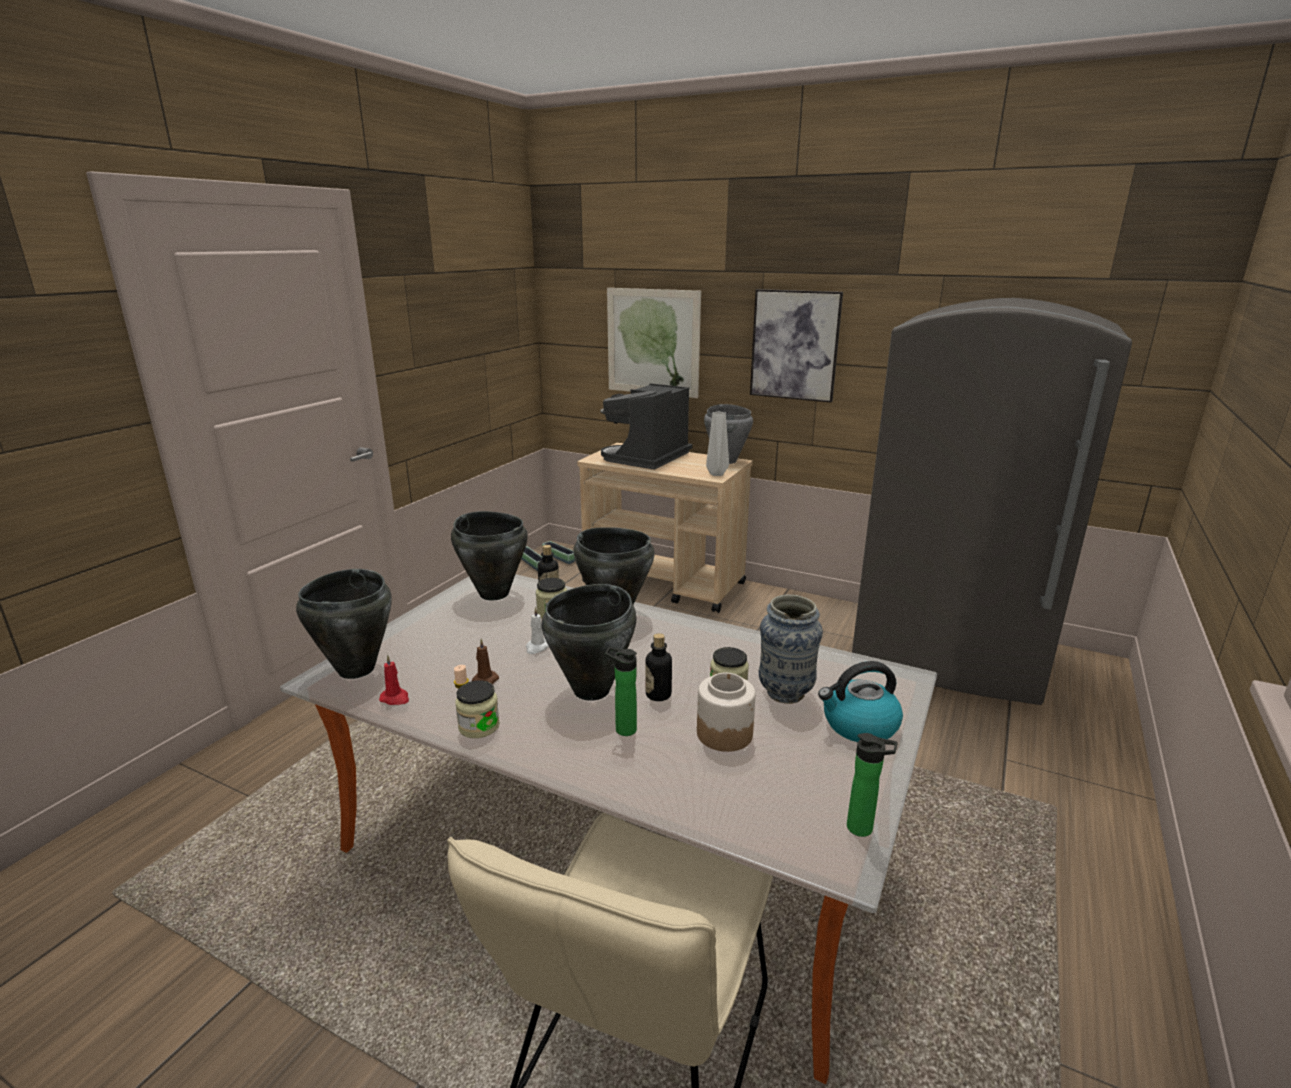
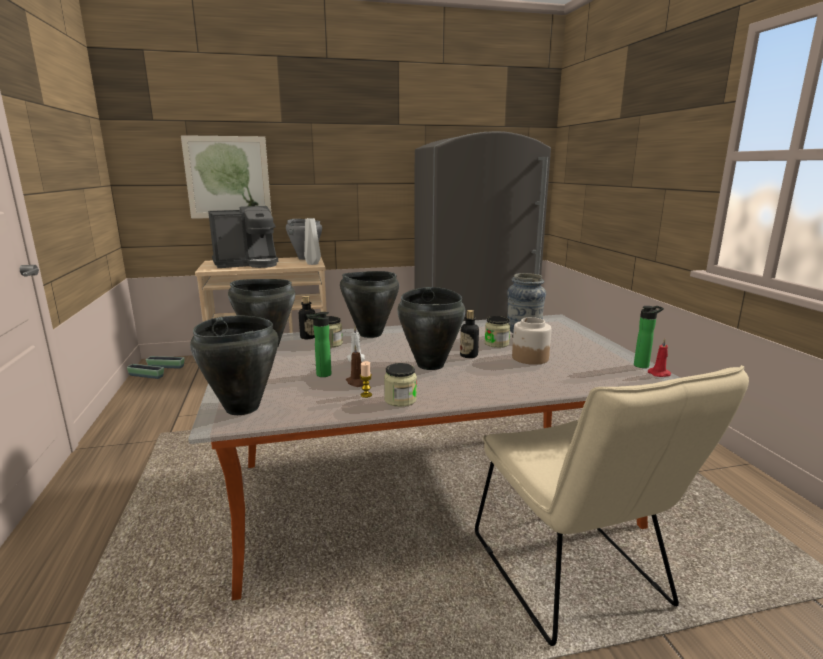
camera: 40 degrees left, 5 degrees down
red candle [379,655,409,705] -> red candle moved to [648,339,671,377]
coffee machine [600,383,693,470] -> coffee machine turned 105 degrees counterclockwise [208,206,278,268]
bottle [605,647,637,736] -> bottle moved to [306,312,331,377]
picture [750,289,843,402] -> none
kettle [818,661,903,742] -> none

